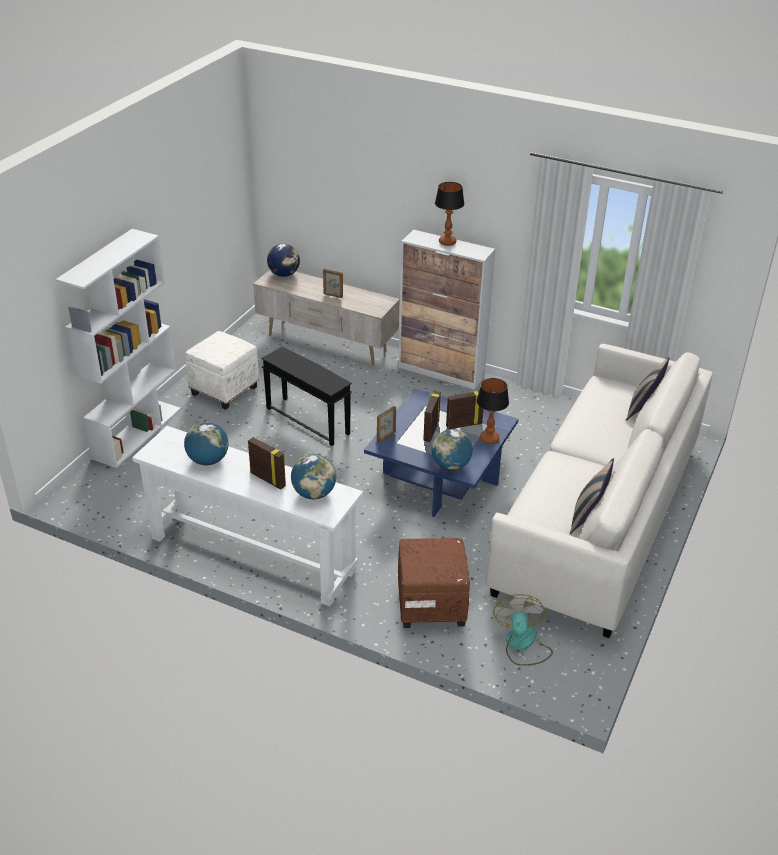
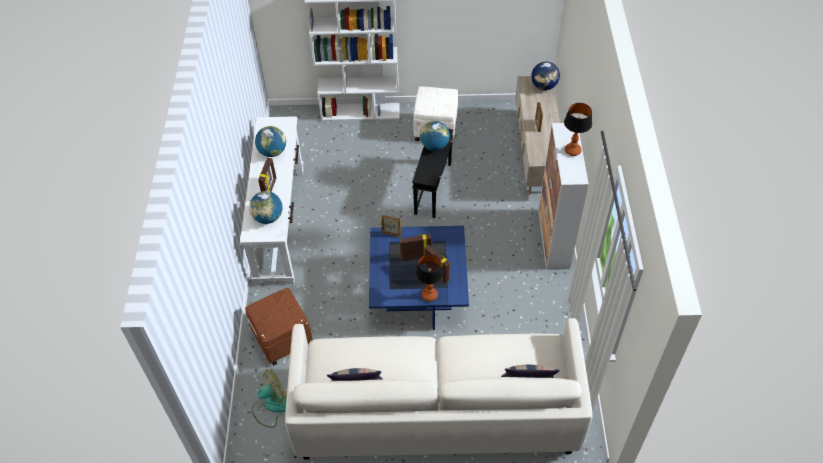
camera: 65 degrees right, 15 degrees up
globe [432,429,473,470] -> globe moved to [420,121,450,151]

